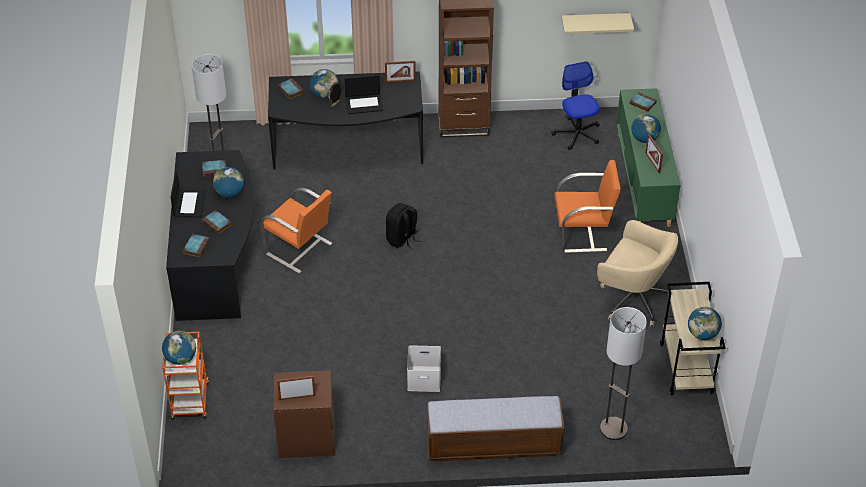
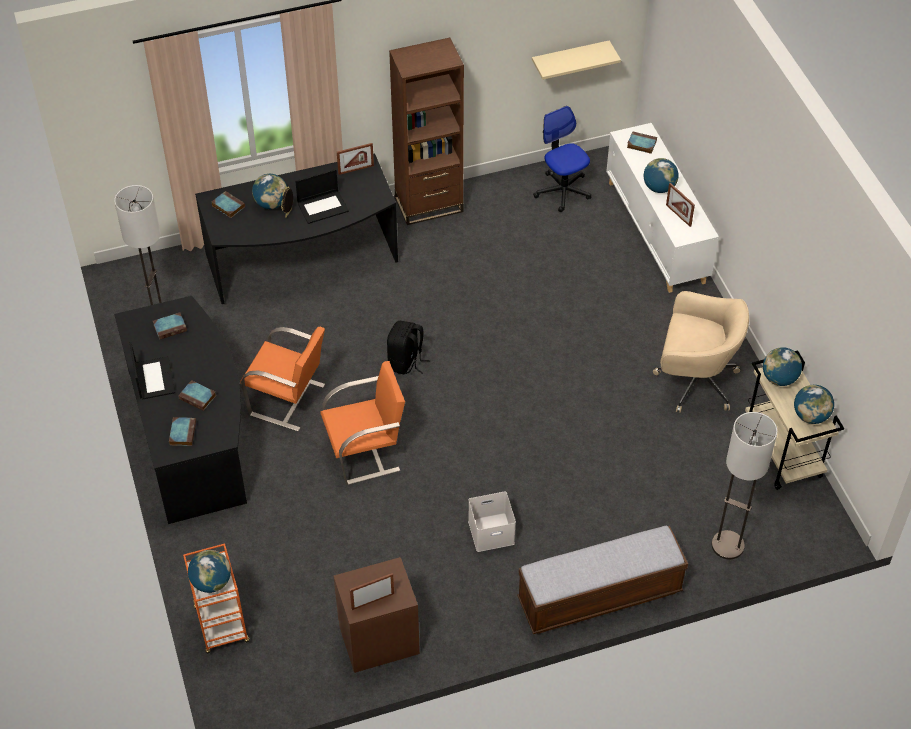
camera: 15 degrees left, 5 degrees up
globe [213,167,244,198] -> globe moved to [763,347,802,386]
orange chair [554,160,621,253] -> orange chair moved to [321,361,405,485]
green cabinet [616,88,681,227] -> white cabinet [606,123,719,293]

